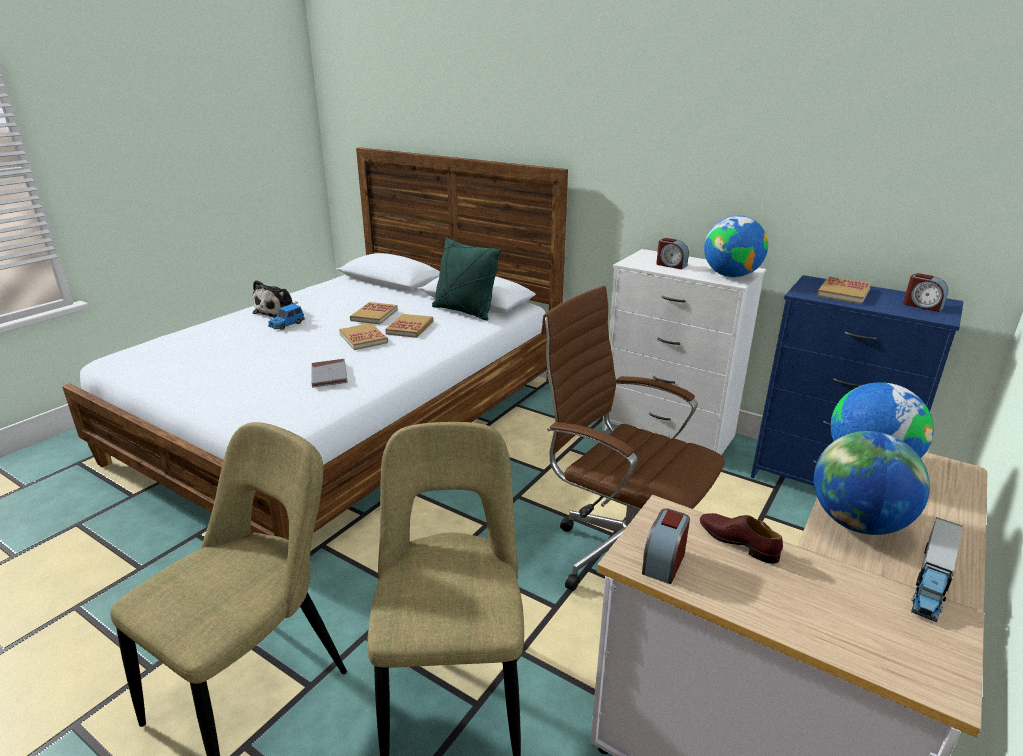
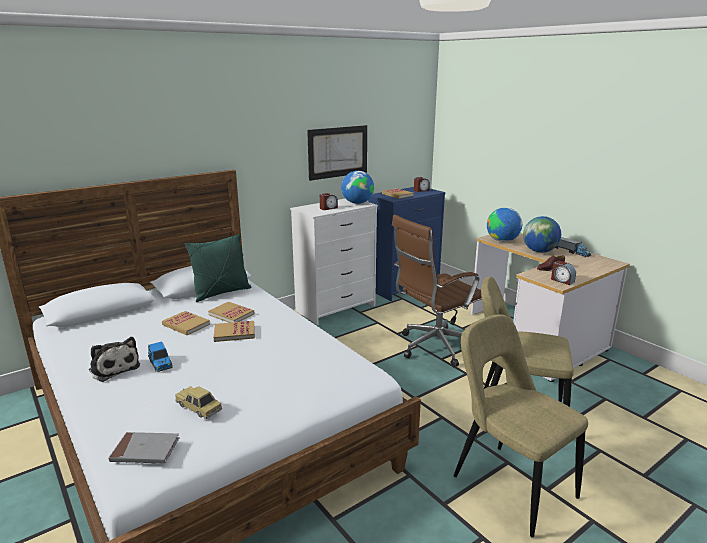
camera: 70 degrees left, 5 degrees down
grey book [311,359,348,388] -> grey book moved to [108,432,180,464]
none -> toy car [175,386,222,419]
none -> picture [307,125,367,181]

